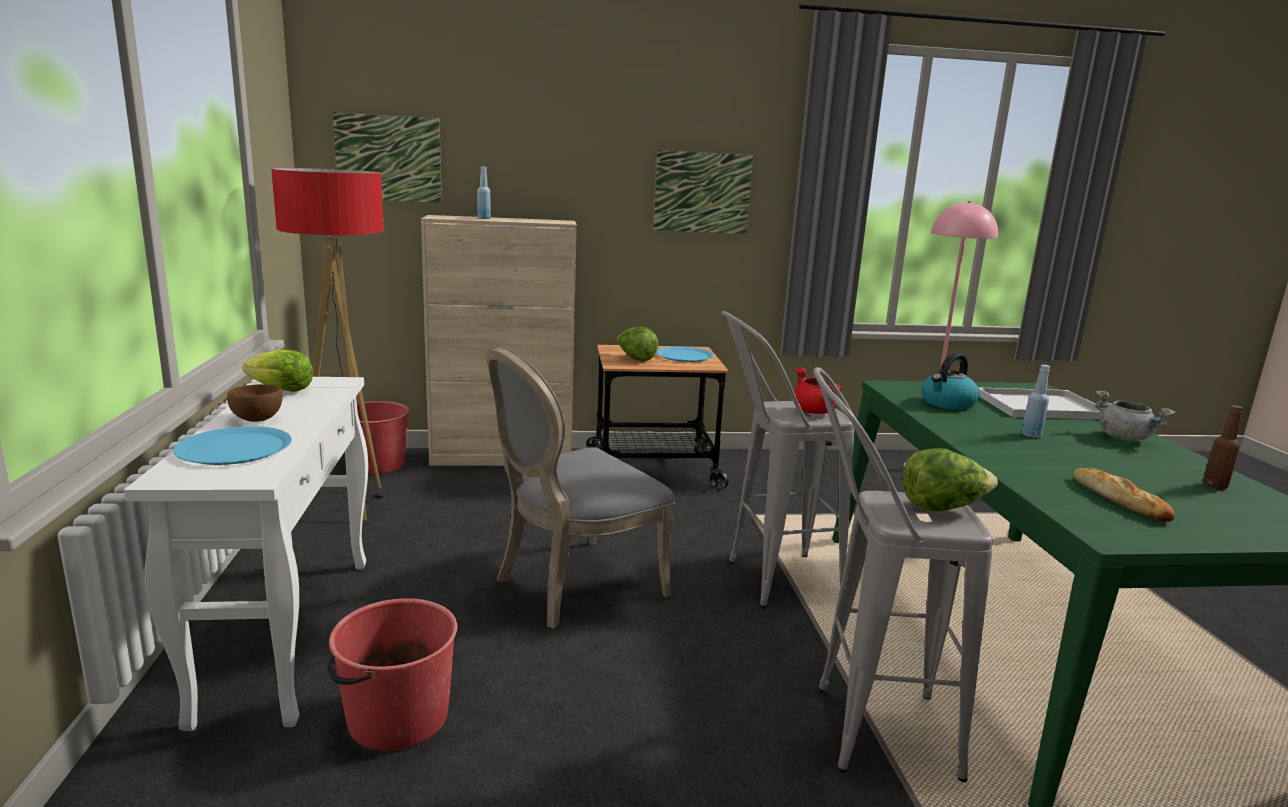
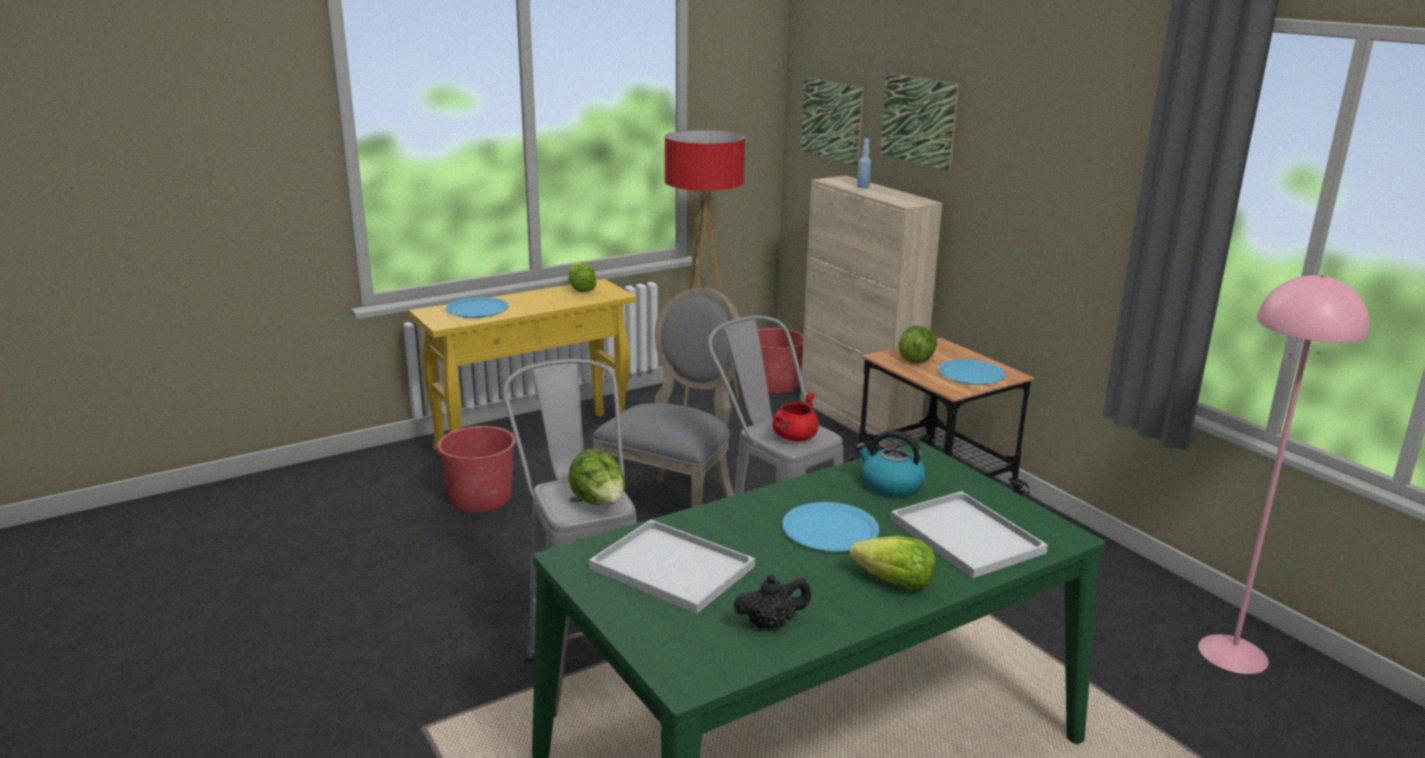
camera: 65 degrees right, 5 degrees up
white console table [124,377,368,731] -> yellow console table [409,279,636,454]
brown bowl [227,384,283,422] -> none
grey chair [486,346,675,629] -> grey chair turned 90 degrees clockwise [592,288,740,507]
picture [653,150,753,234] -> picture moved to [880,73,959,171]
blue bottle [1021,365,1050,438] -> blue plate [782,502,879,551]
bread [1073,468,1175,522] -> white tray [589,519,755,614]
grey cooking pot [1095,391,1175,441] -> lettuce [850,536,936,590]
brown bottle [1203,405,1243,489] -> black teapot [733,574,811,629]

